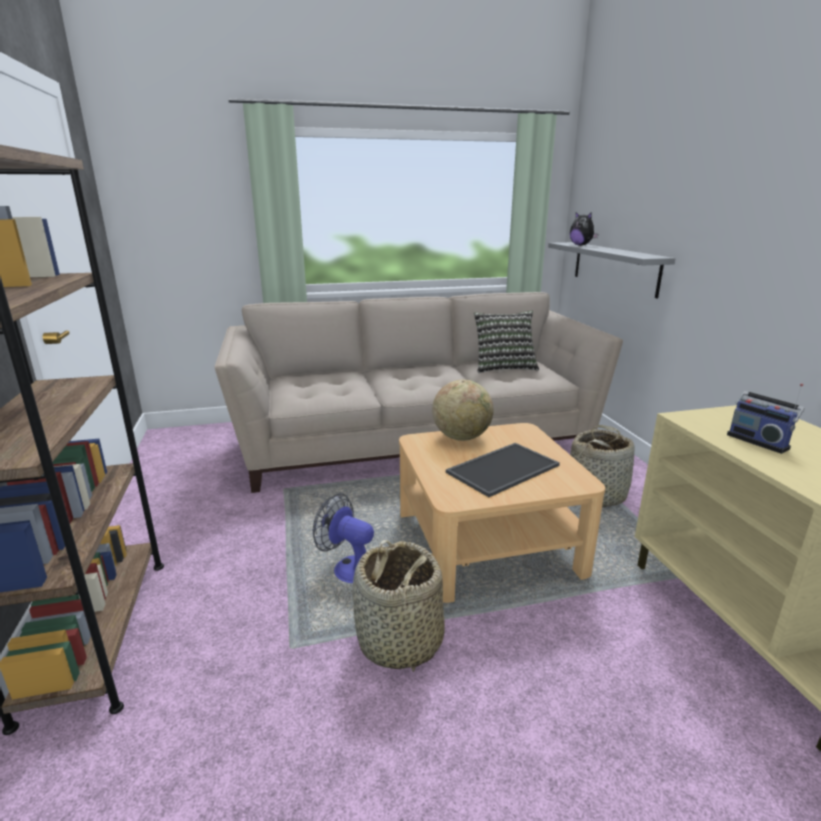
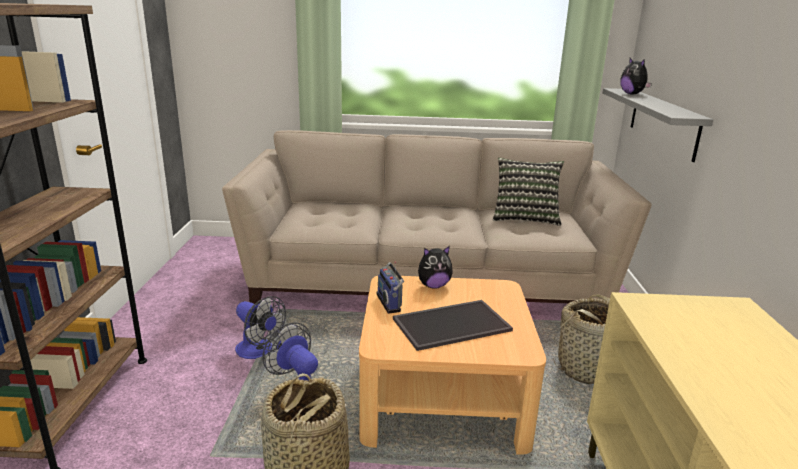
camera: 15 degrees right, 0 degrees up
globe [432,380,493,441] -> plush toy [418,246,453,289]
radio [727,383,804,454] -> radio moved to [376,261,404,314]
none -> fan [235,296,286,359]

